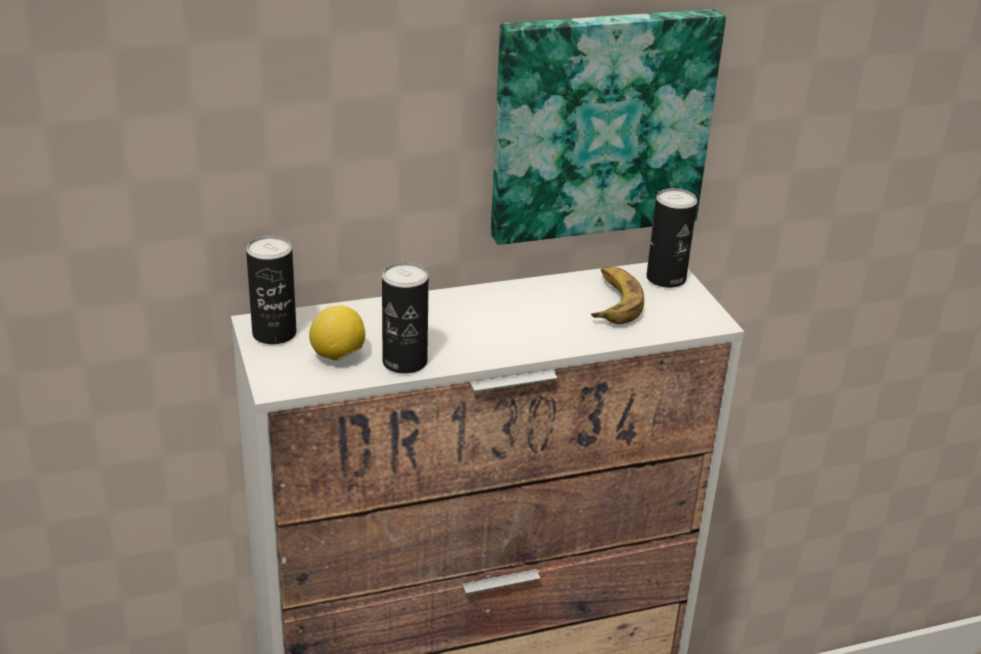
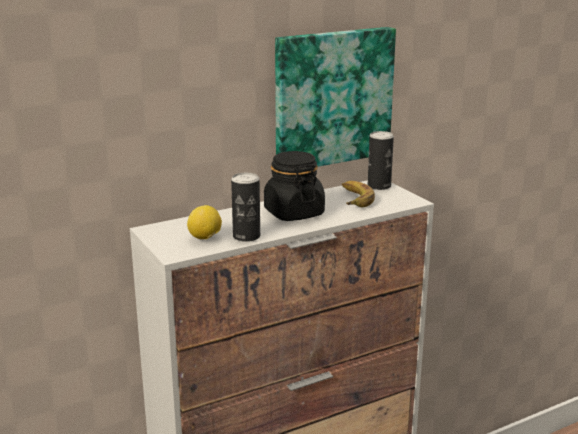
camera: 10 degrees left, 10 degrees down
can [246,235,297,344] -> none
none -> black jar [264,151,325,221]

